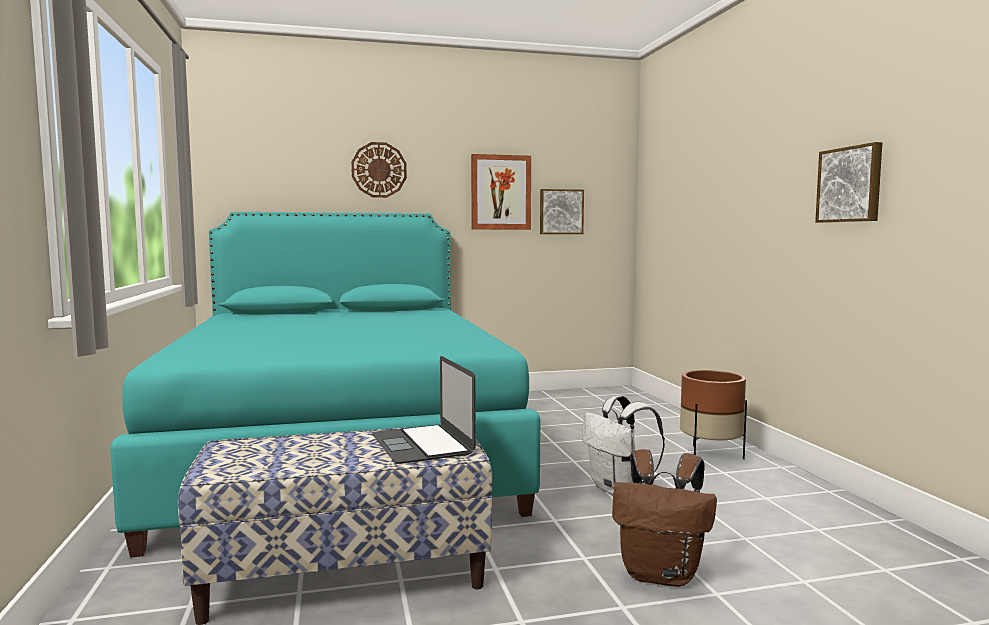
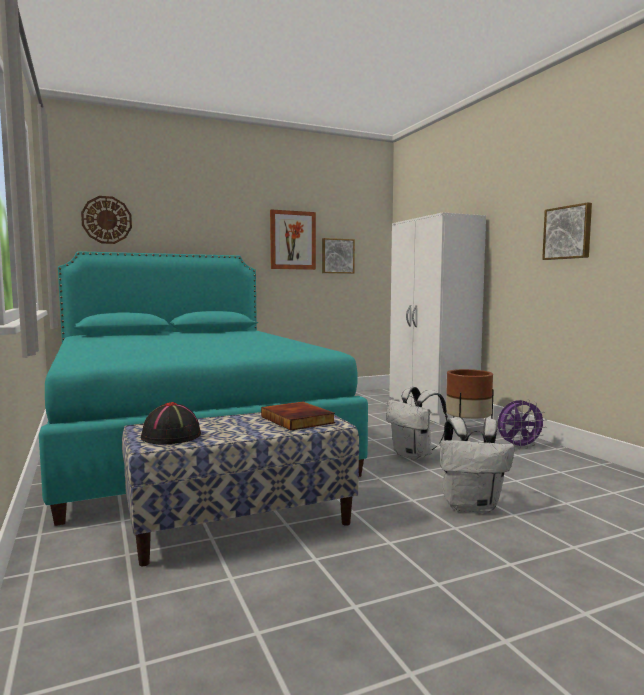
camera: 10 degrees left, 0 degrees up
wall clock [351,142,407,198] -> wall clock moved to [81,196,132,244]
laptop [372,356,476,464] -> book [261,402,335,430]
brown backpack [612,449,717,587] -> white backpack [440,417,514,513]
none -> black hat [141,402,201,444]
none -> white wardrobe [389,212,486,424]
none -> purple fan [498,399,547,449]

